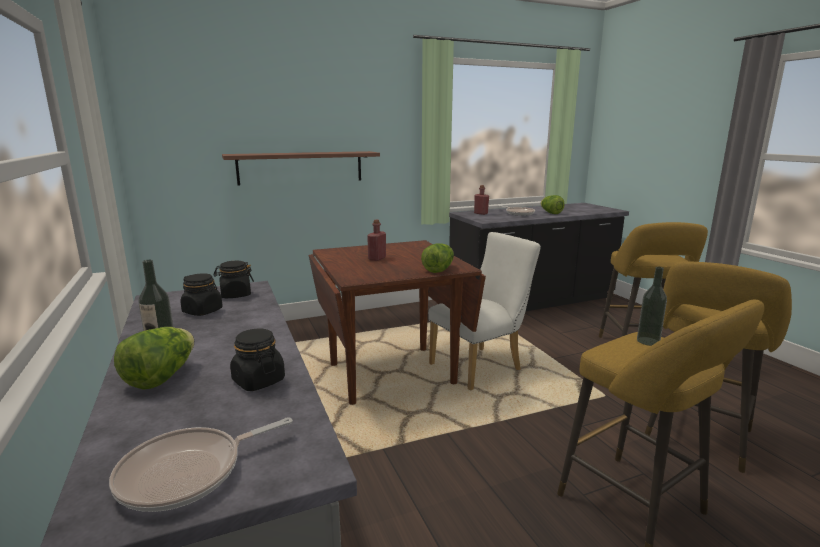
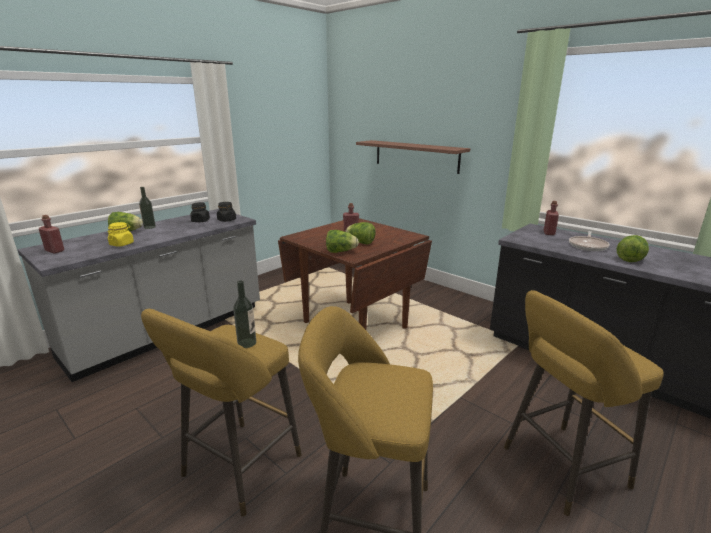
camera: 65 degrees right, 5 degrees up
frying pan [109,417,293,512] -> red bottle [39,215,64,254]
black jar [230,329,285,391] -> yellow jar [108,222,134,247]
white chair [428,232,541,391] -> none
none -> lettuce [346,222,376,245]

